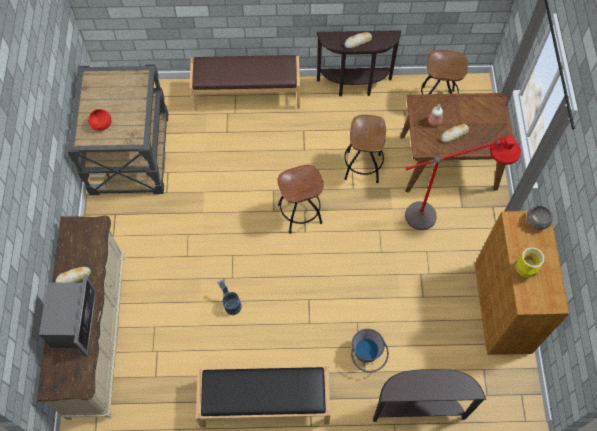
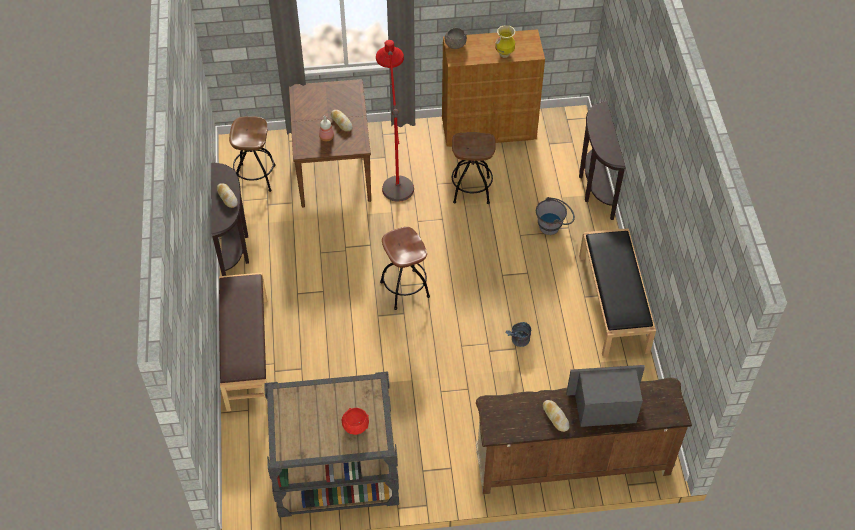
camera: 95 degrees left, 10 degrees down
brown stool [344,115,386,183] -> brown stool moved to [452,132,496,204]

